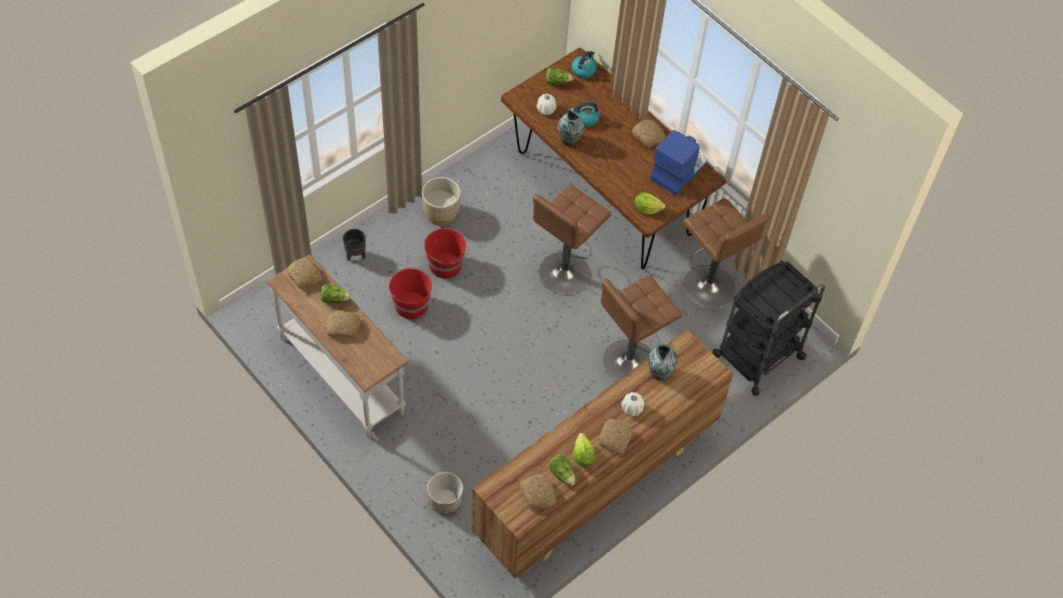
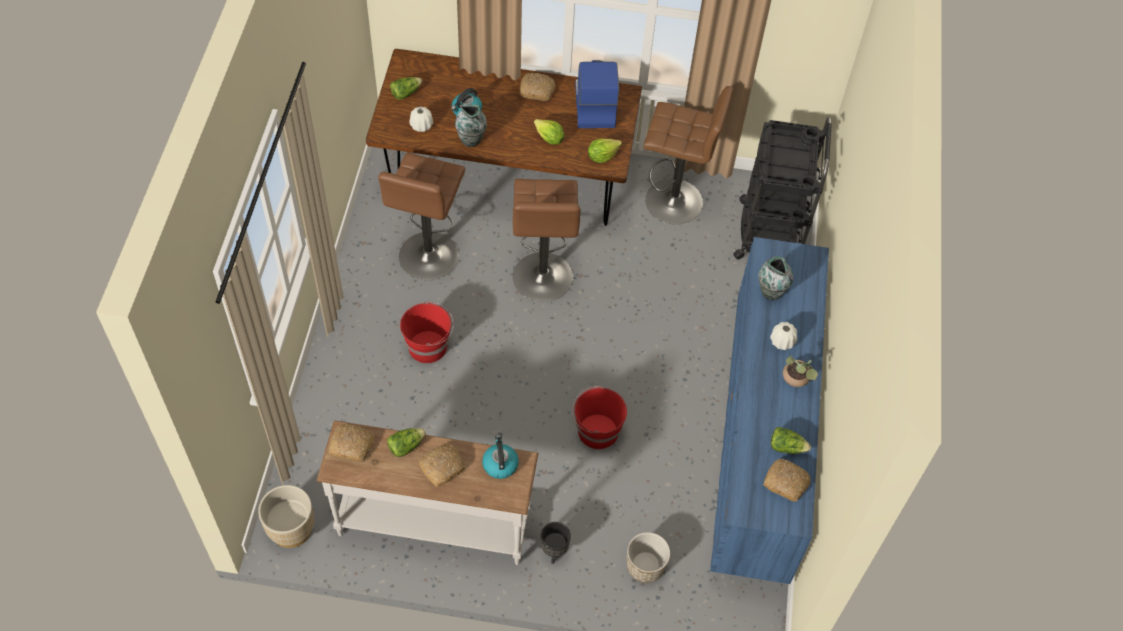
camera: 40 degrees left, 0 degrees up
black planter [343,229,366,261] -> black planter moved to [541,522,571,564]
red bucket [387,267,432,320] -> red bucket moved to [572,386,627,449]
beige planter [422,177,461,226] -> beige planter moved to [258,485,314,548]
brown cabinet [471,329,733,578] -> blue cabinet [710,237,829,584]
kettle [572,51,597,78] -> kettle moved to [482,435,519,479]
lettuce [573,433,595,467] -> lettuce moved to [534,119,564,145]
bread [598,419,633,455] -> potted plant [783,355,818,387]
brown stool [601,275,682,382] -> brown stool moved to [378,152,465,280]

